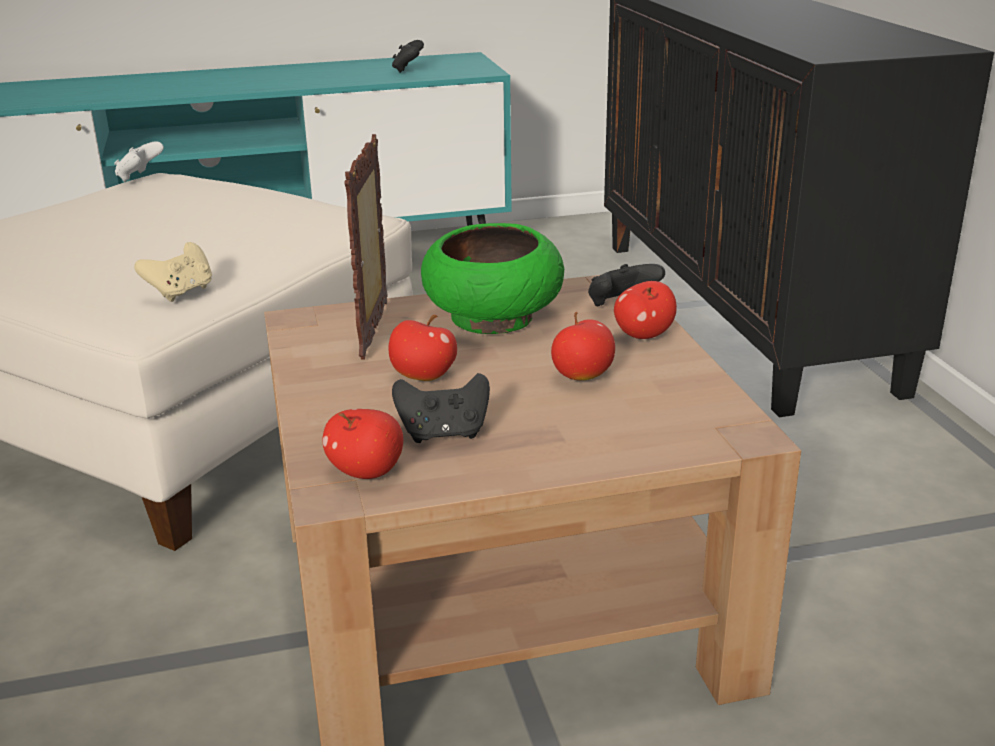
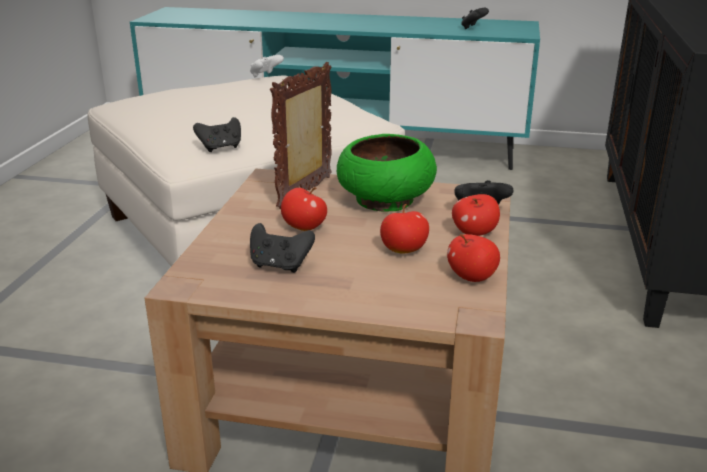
camera: 25 degrees right, 0 degrees up
beige game controller [134,242,212,302] -> black game controller [193,117,241,152]
apple [323,409,403,479] -> apple moved to [447,234,500,282]

